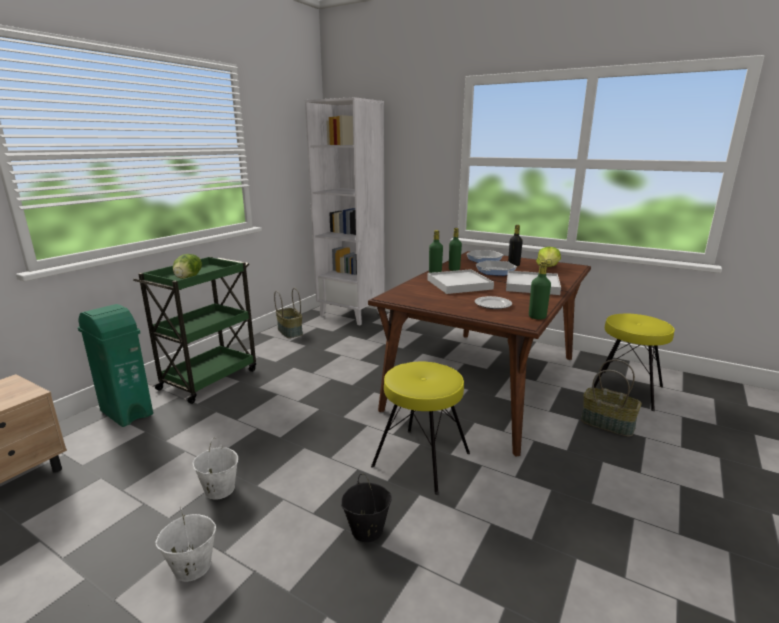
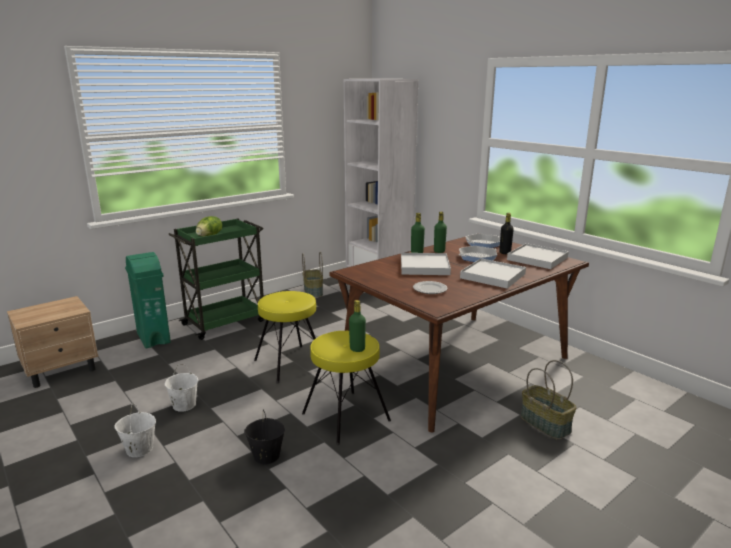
camera: 20 degrees right, 0 degrees up
green bottle [529,261,551,319] -> green bottle moved to [349,300,366,352]
lettuce [536,247,561,267] -> white tray [507,243,569,269]
yellow stool [592,314,675,411] -> yellow stool moved to [254,291,316,384]

